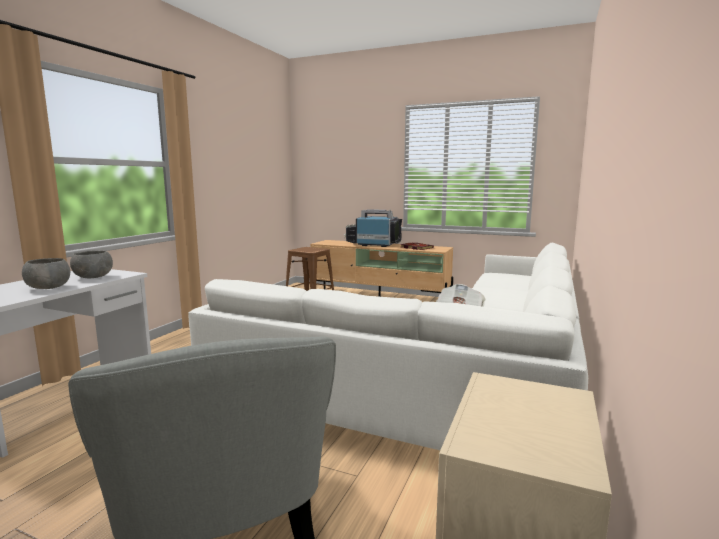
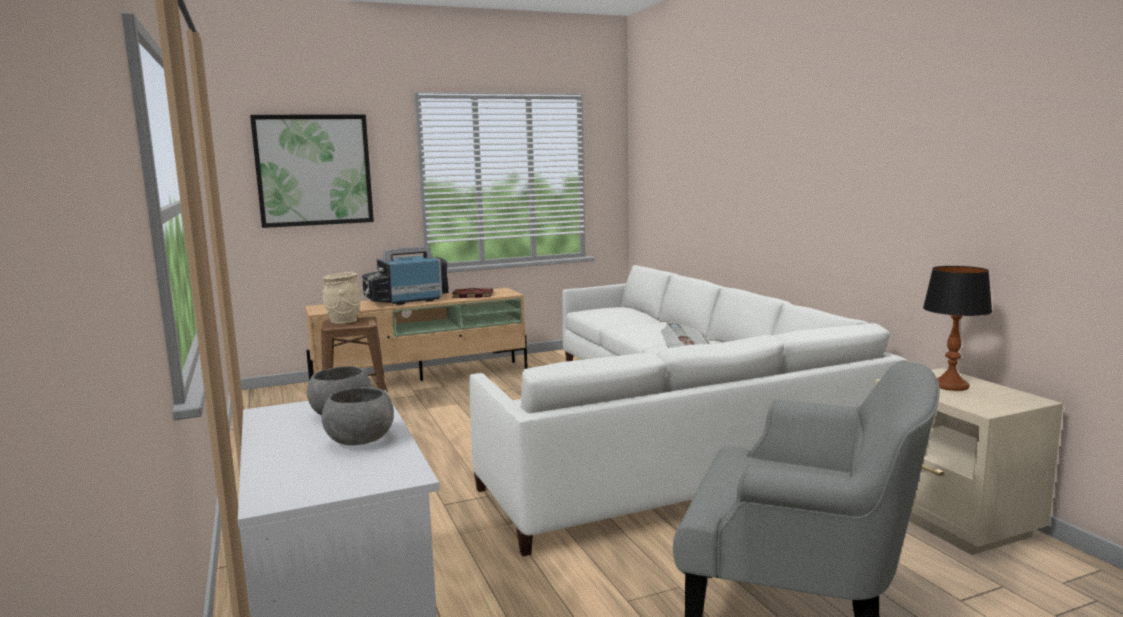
camera: 45 degrees left, 0 degrees up
none -> picture [250,115,374,228]
none -> beige vase [322,272,362,324]
none -> table lamp [923,266,992,391]

